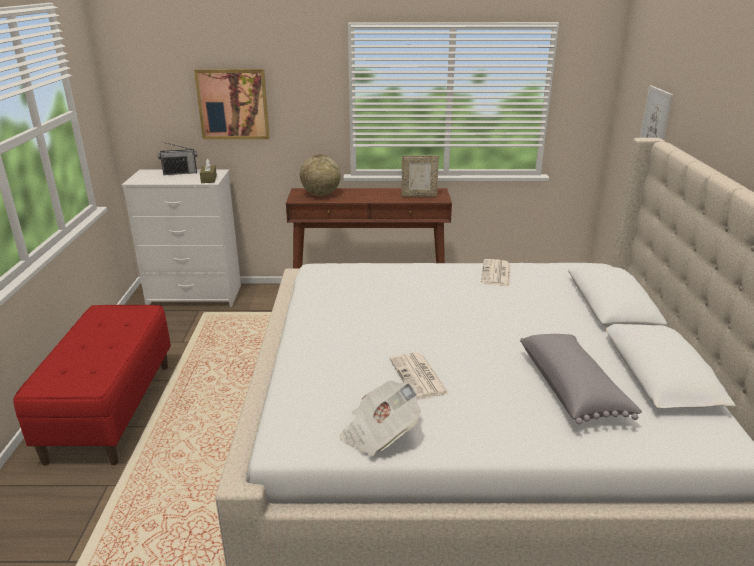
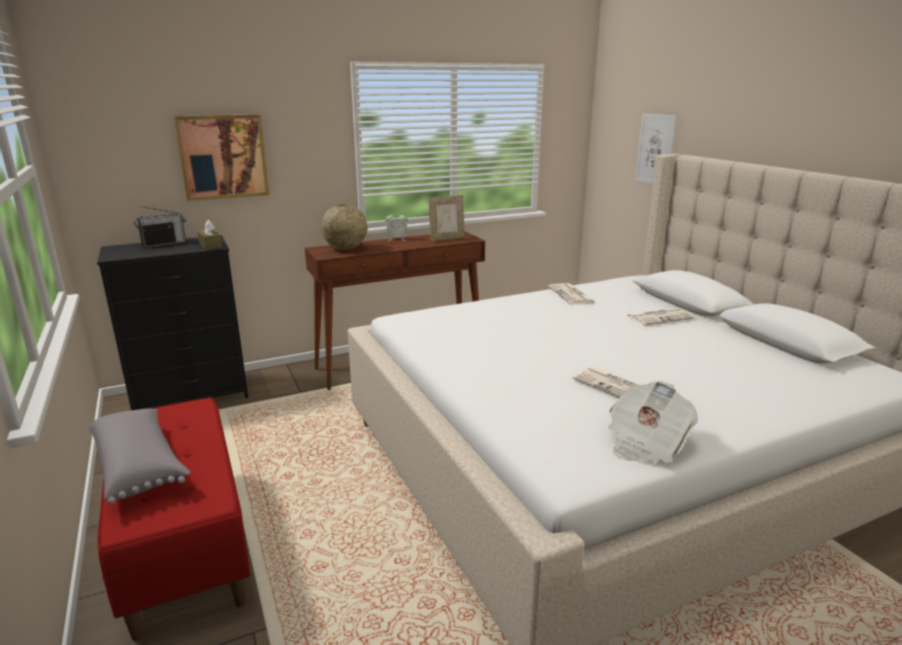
camera: 25 degrees left, 5 degrees down
white dresser [122,169,241,307] -> black dresser [97,235,248,410]
grey pillow [520,334,642,425] -> grey pillow moved to [89,409,190,504]
none -> alarm clock [385,212,408,241]
none -> newspaper [627,308,694,326]

